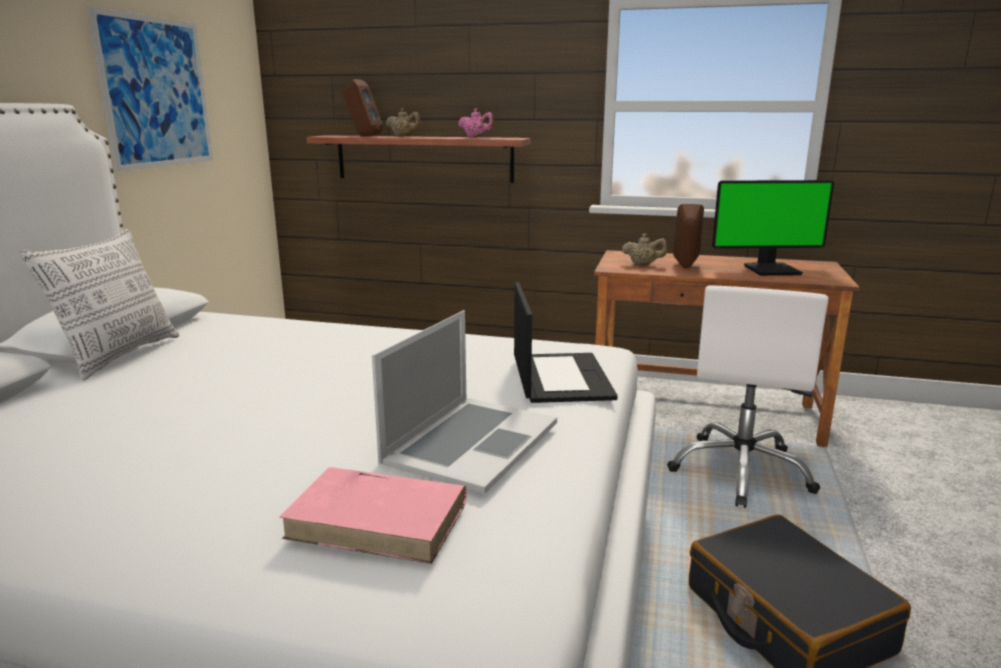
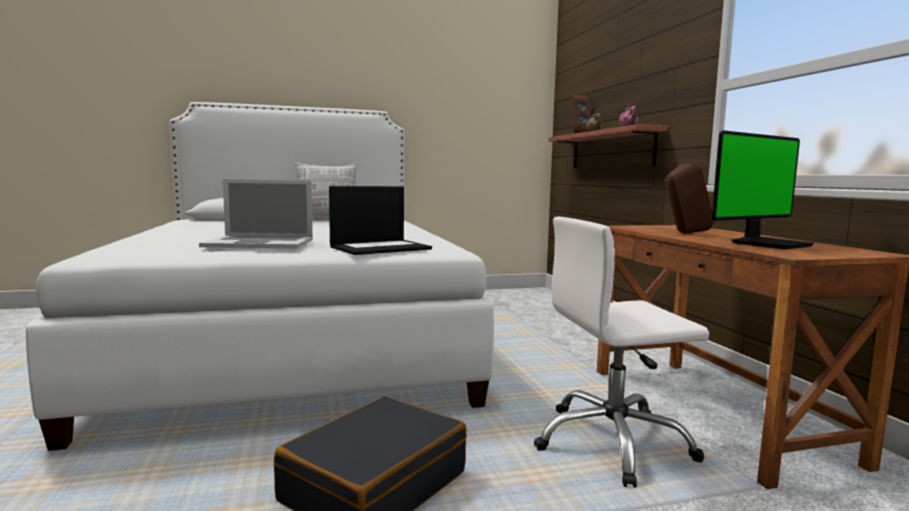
camera: 60 degrees right, 10 degrees down
picture [87,6,213,172] -> none
pink book [279,467,467,564] -> none
beige teapot [622,234,668,265] -> none
monitor [712,180,834,276] -> monitor turned 90 degrees counterclockwise [712,130,814,250]

